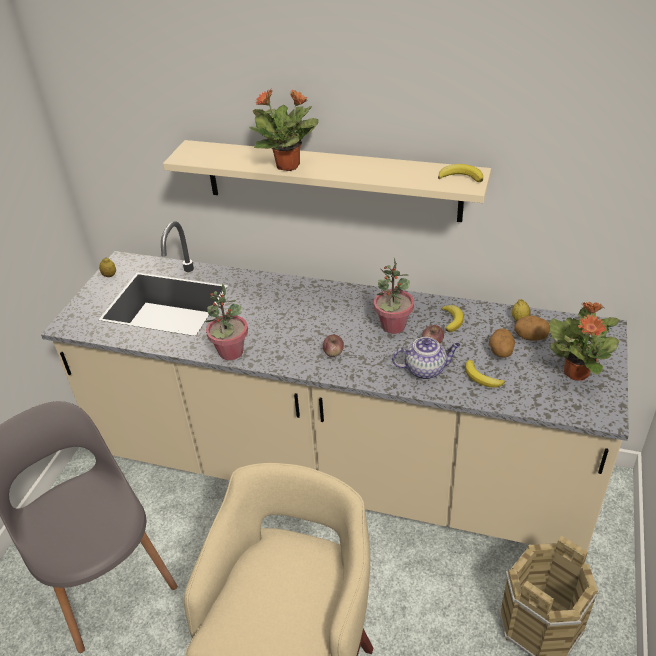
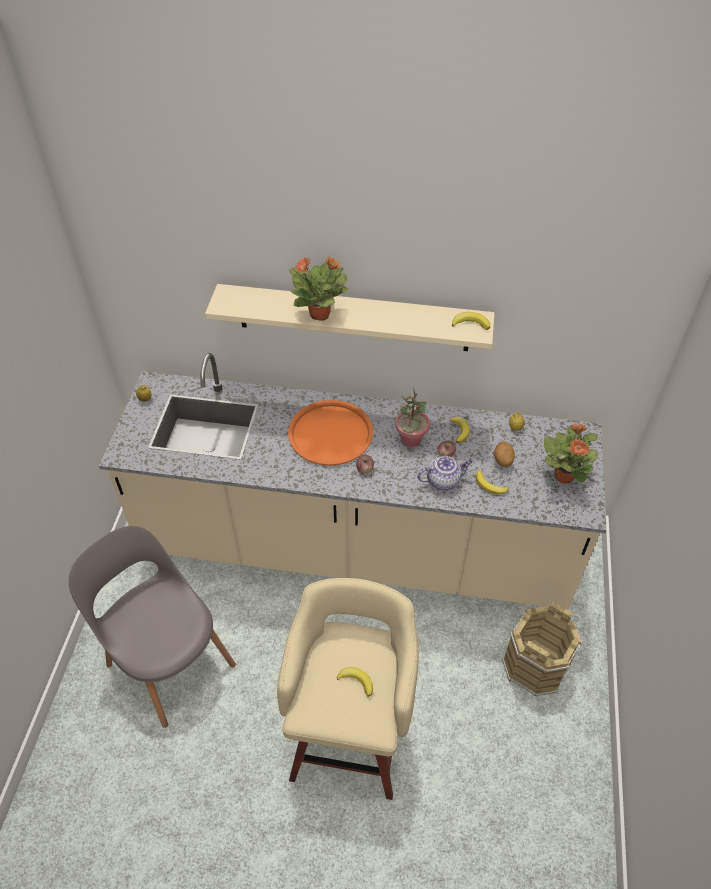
camera: 10 degrees left, 10 degrees up
potted plant [205,283,248,360] -> none
potato [515,316,550,341] -> none
none -> orange tray [288,400,373,466]
none -> banana [337,667,373,697]

